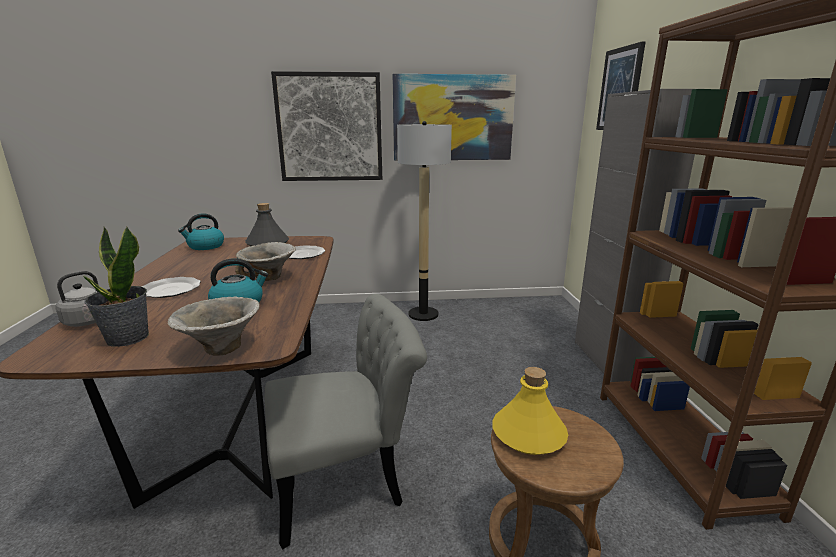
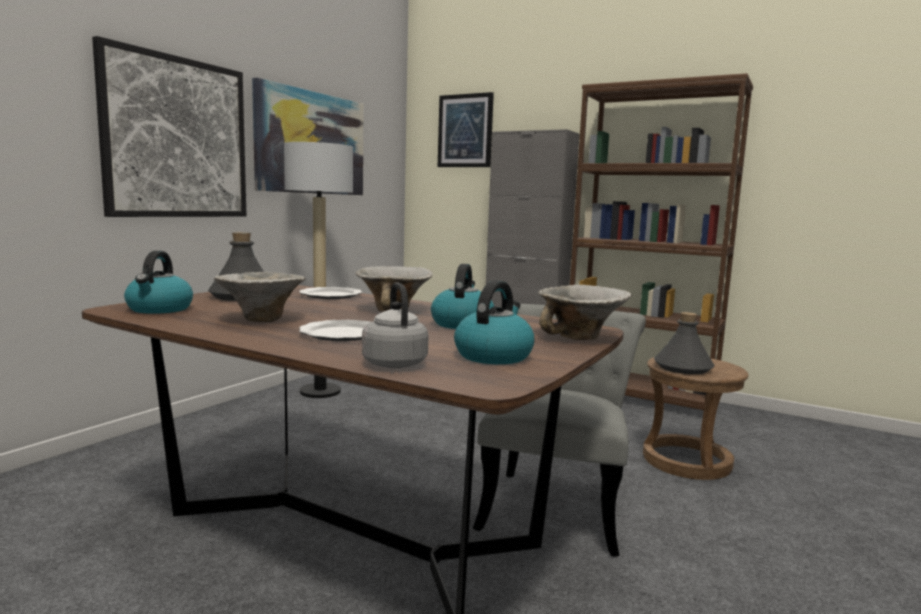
camera: 55 degrees left, 10 degrees down
potted plant [83,227,149,347] -> kettle [454,280,534,364]
yellow bottle [492,367,568,455] -> grey bottle [654,312,714,374]
none -> bowl [214,272,305,322]

